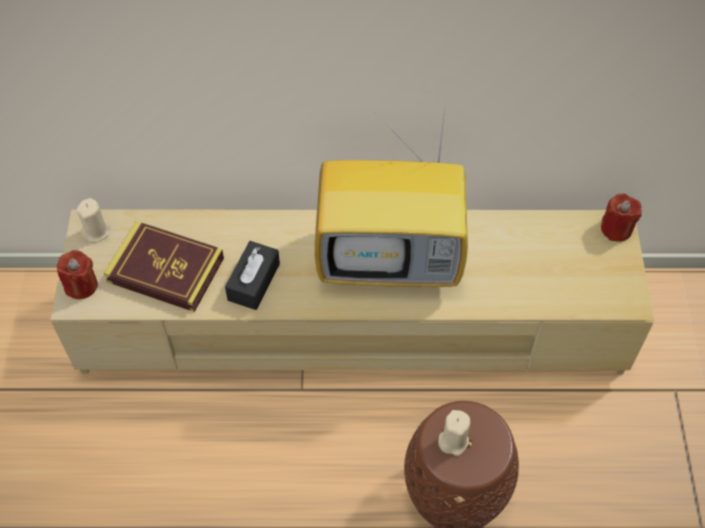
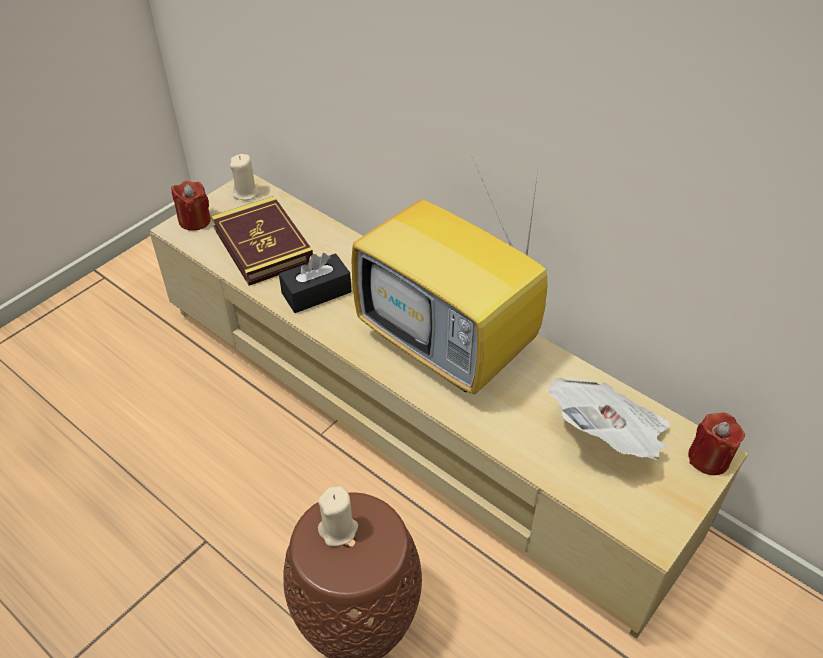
camera: 40 degrees right, 10 degrees down
none -> newspaper [549,378,670,460]

